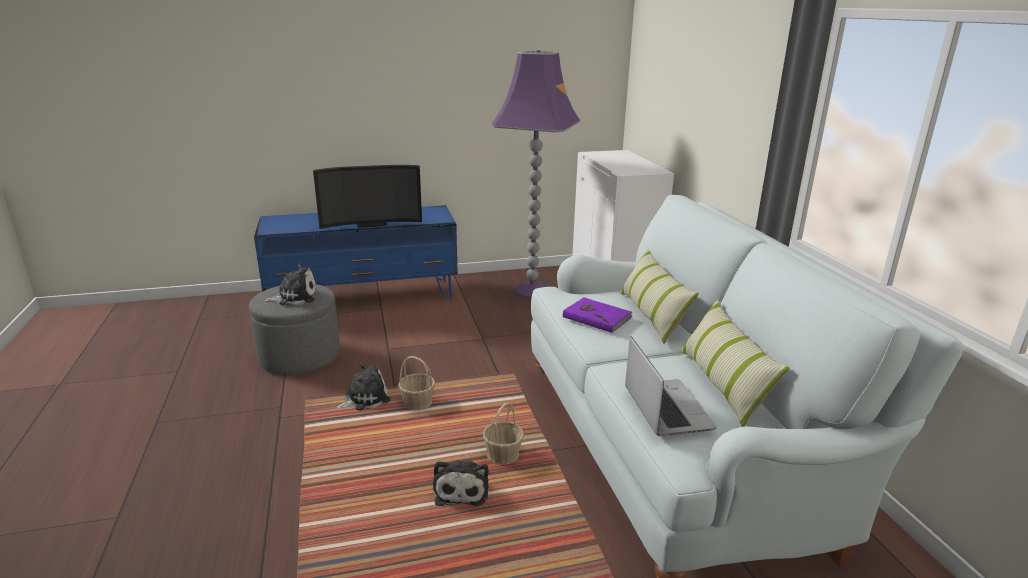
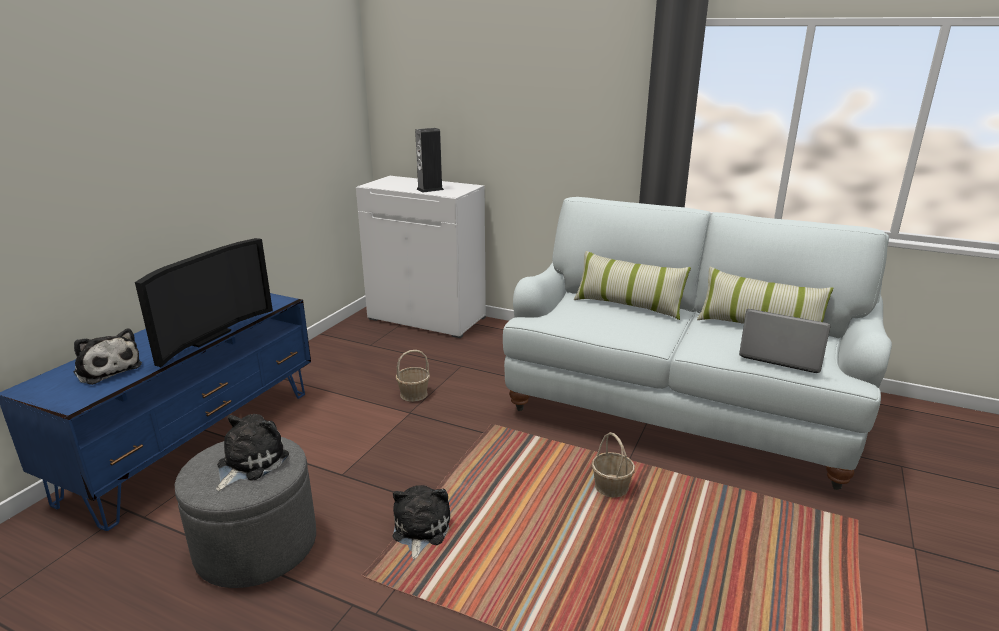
camera: 50 degrees left, 0 degrees up
basket [398,356,435,410] -> basket moved to [396,350,430,402]
plush toy [433,460,489,506] -> plush toy moved to [74,328,142,385]
purple floor lamp [491,50,580,298] -> none
purple book [563,298,633,333] -> none
none -> speaker [415,128,444,192]

